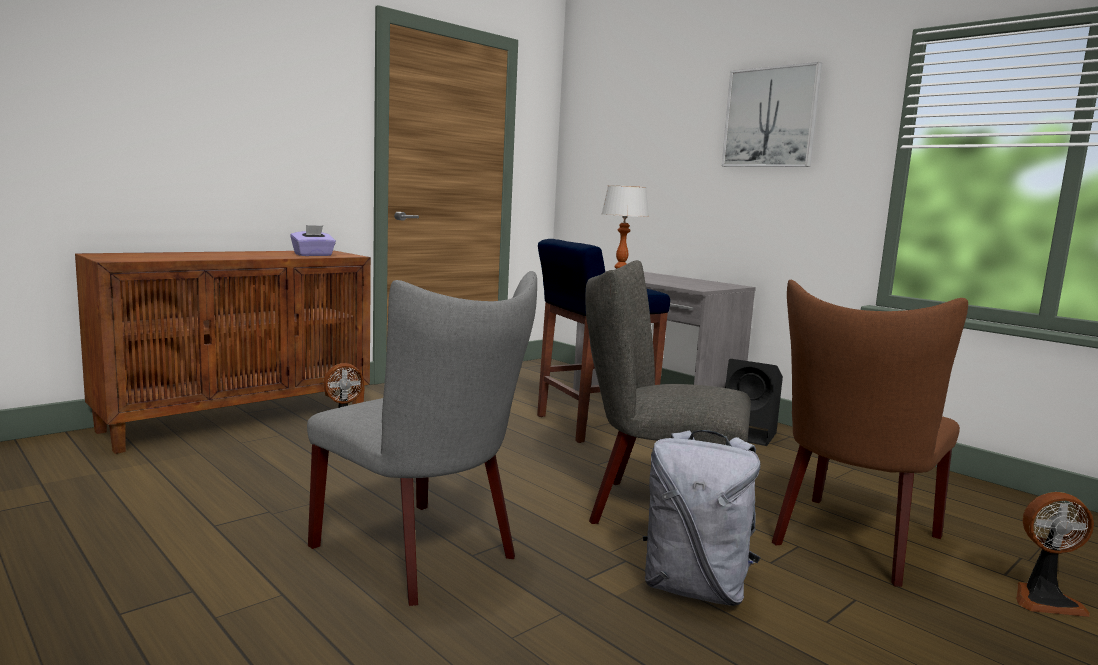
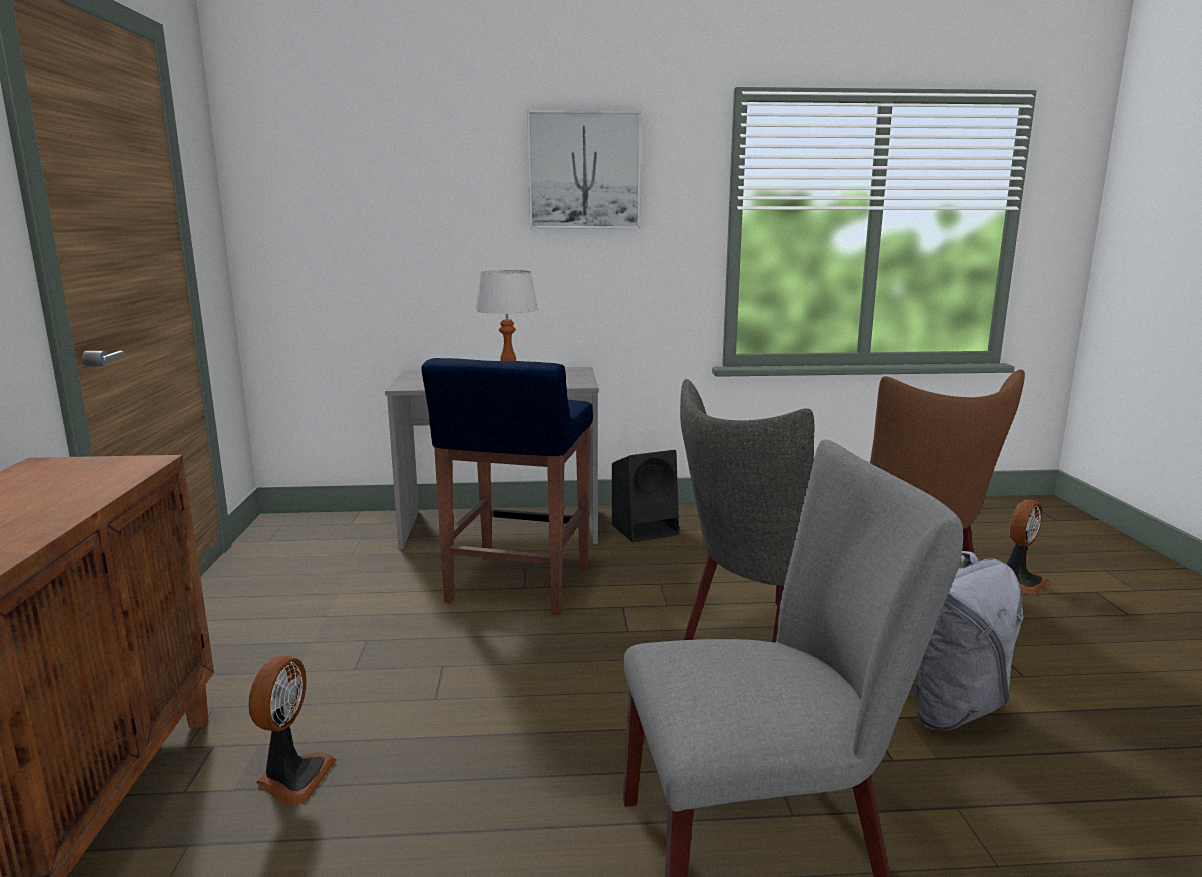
camera: 50 degrees left, 5 degrees up
purple tissue box [290,225,336,256] -> none

